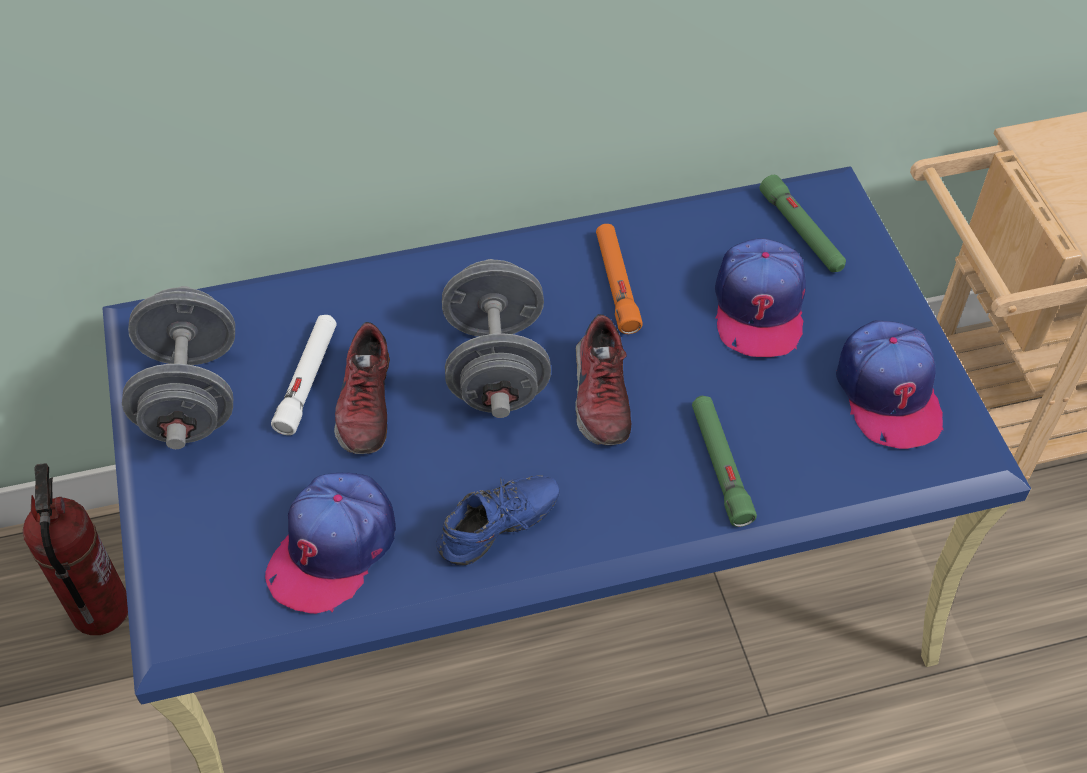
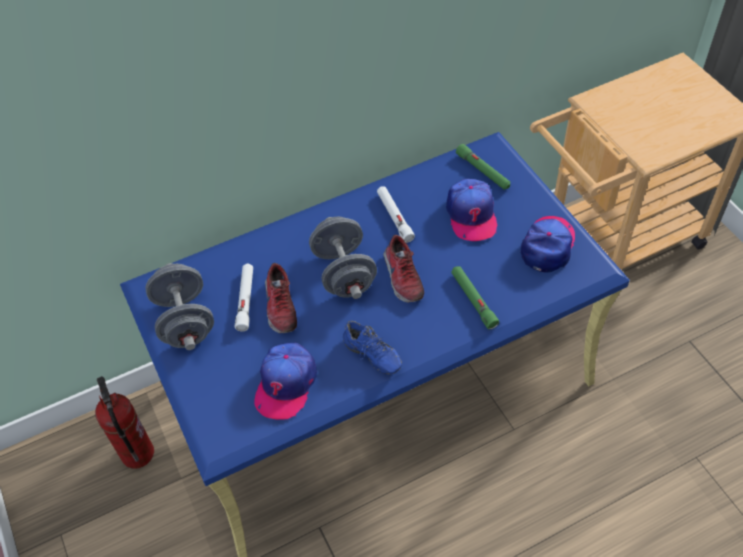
camera: 10 degrees left, 0 degrees up
blue shoe [436,475,560,565] -> blue shoe turned 90 degrees clockwise [343,321,402,374]
orange flashlight [596,224,643,334] -> white flashlight [377,186,415,243]
cap [836,320,944,449] -> cap turned 135 degrees counterclockwise [521,216,575,273]

